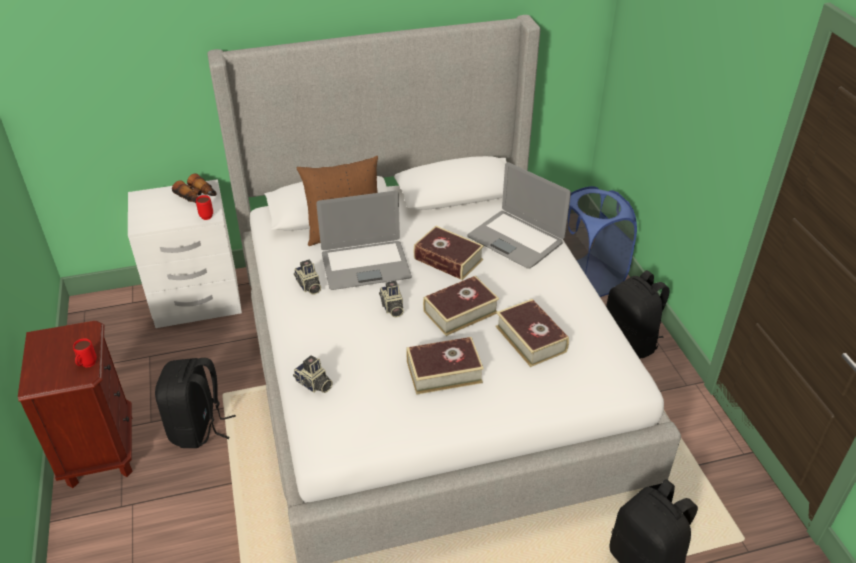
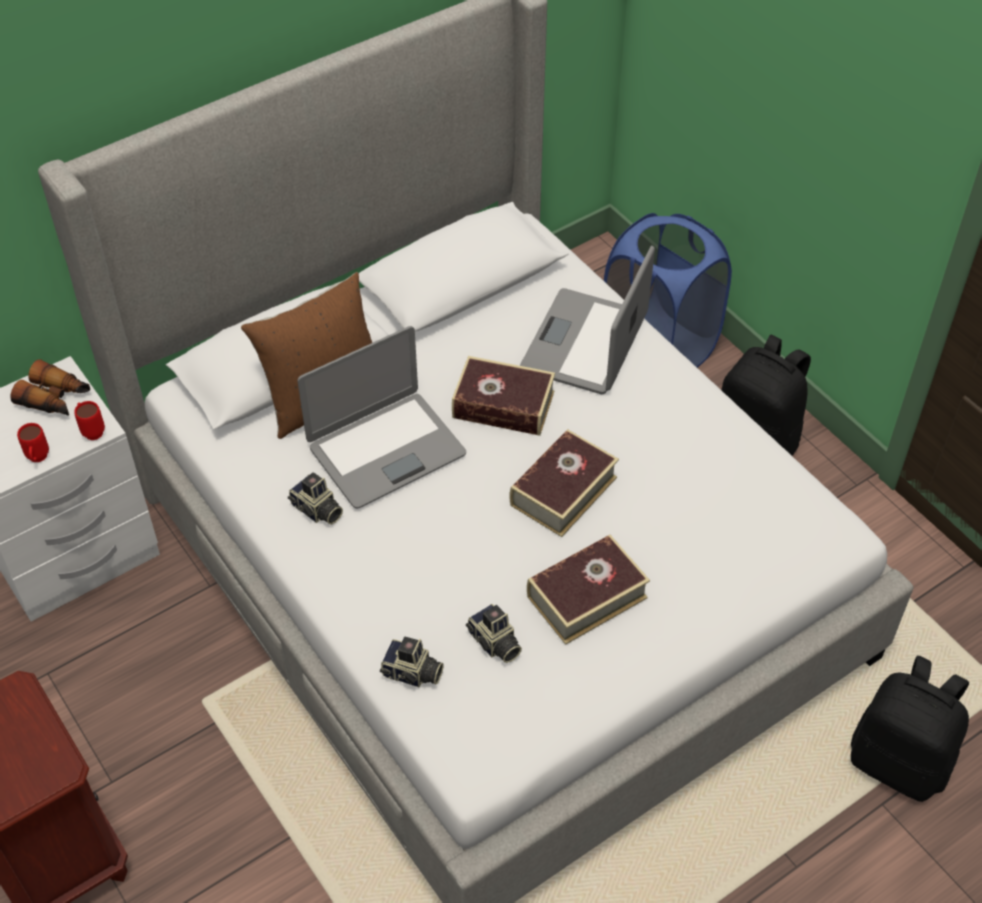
camera: 20 degrees left, 10 degrees up
red mug [73,338,97,368] -> red mug moved to [17,423,49,462]
black backpack [155,358,236,448] -> none
camera [379,281,404,317] -> camera moved to [466,604,522,663]
laptop [467,162,571,269] -> laptop turned 90 degrees clockwise [520,245,655,394]
book [496,299,569,367] -> none

